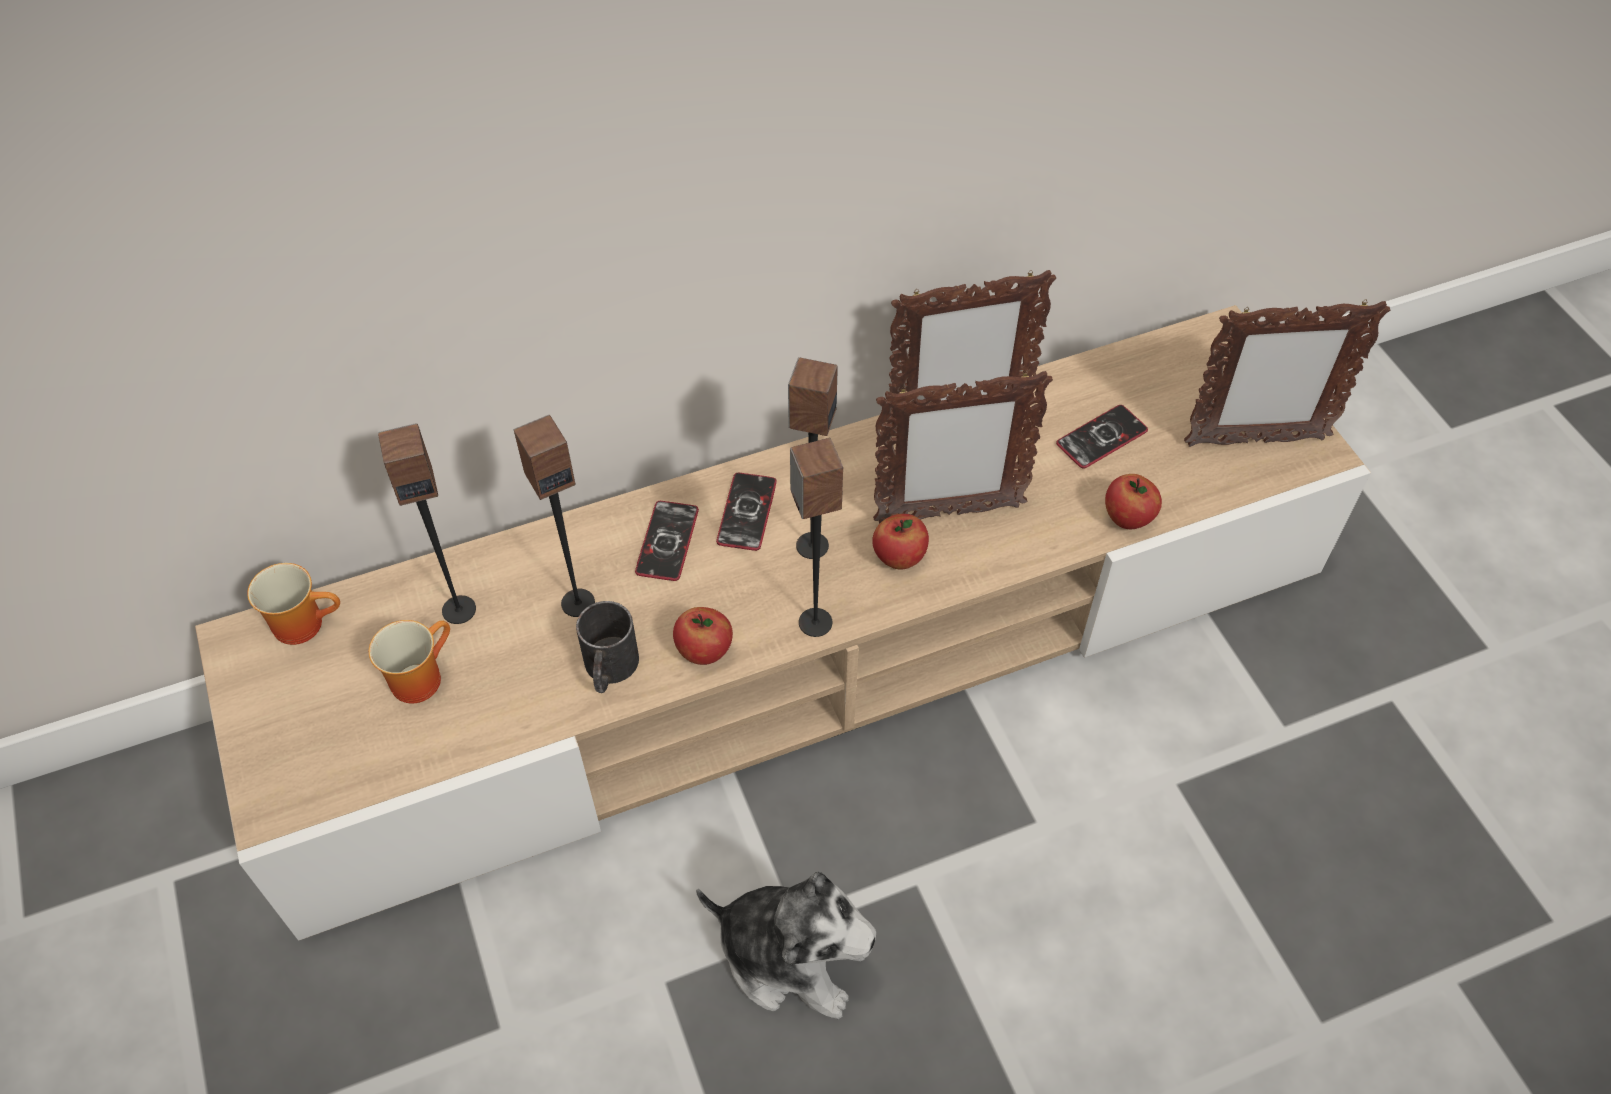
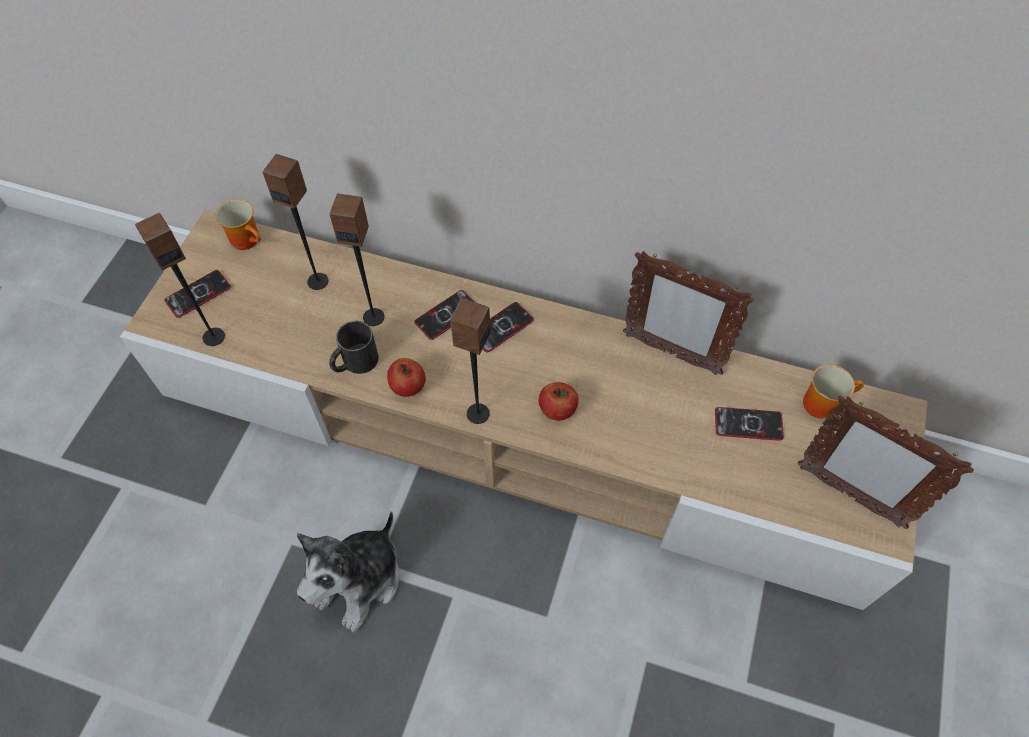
camera: 40 degrees right, 5 degrees up
mug [369,620,450,704] -> mug moved to [803,364,864,418]
plush toy [696,872,876,1019] -> plush toy turned 60 degrees clockwise [297,511,399,632]
speaker [788,358,838,559] -> speaker moved to [135,213,225,346]
picture frame [873,370,1053,524] -> none
apple [1105,474,1162,529] -> none
none -> phone [164,270,231,318]

